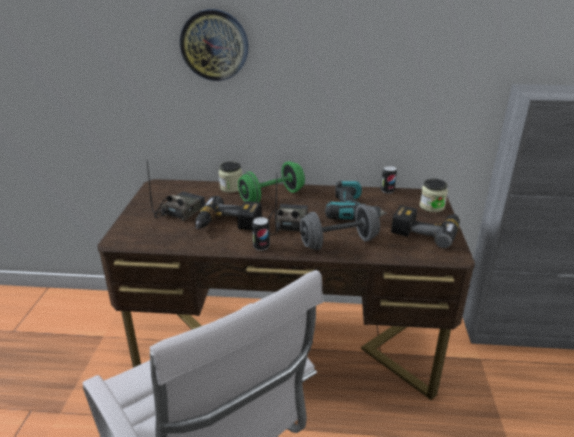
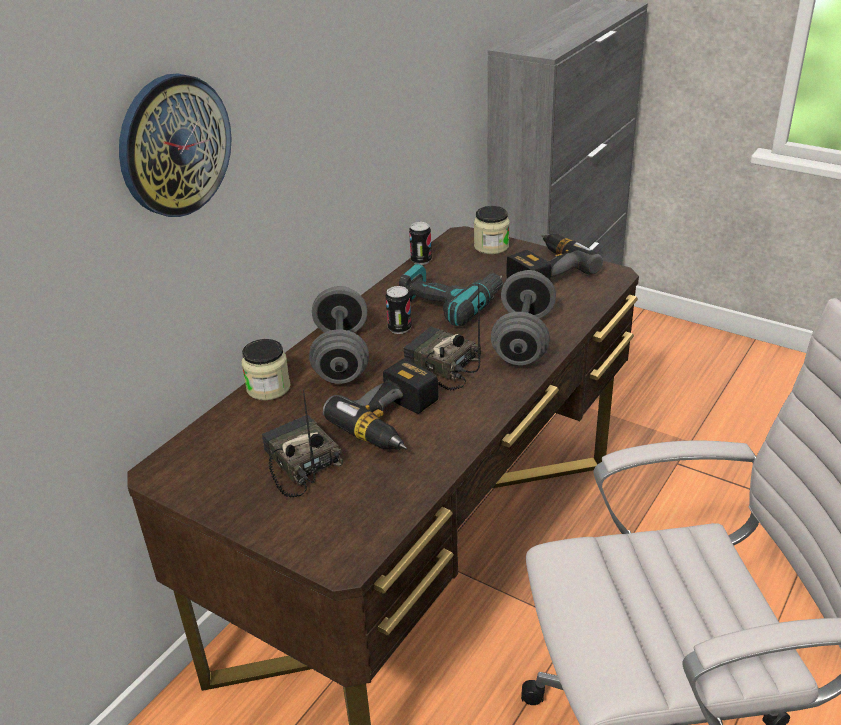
camera: 60 degrees left, 5 degrees up
green dumbbell [238,161,305,202] -> grey dumbbell [309,286,369,384]
can [252,217,270,251] -> can moved to [385,286,411,334]

